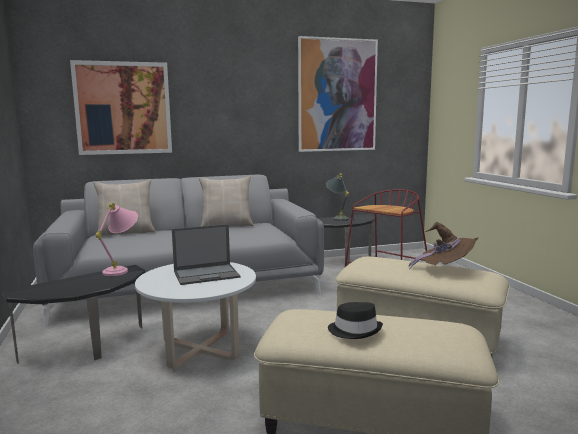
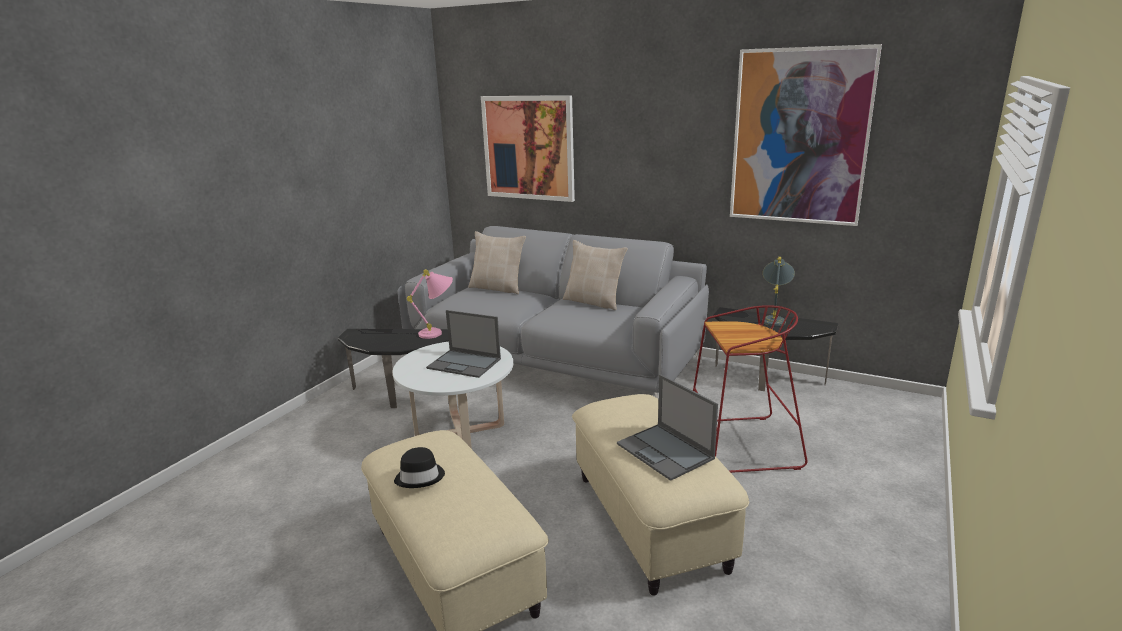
camera: 45 degrees right, 10 degrees up
brown hat [409,222,478,269] -> laptop [617,374,718,481]

